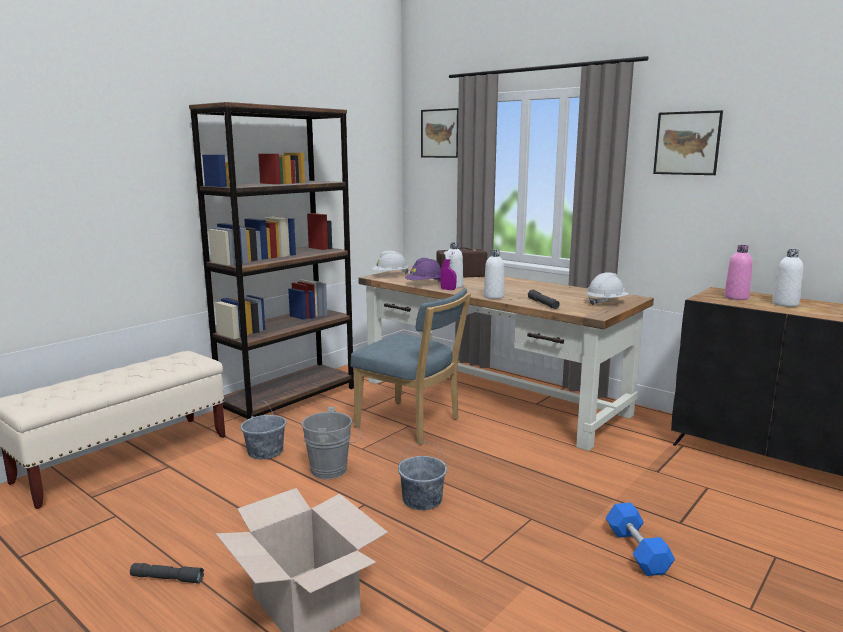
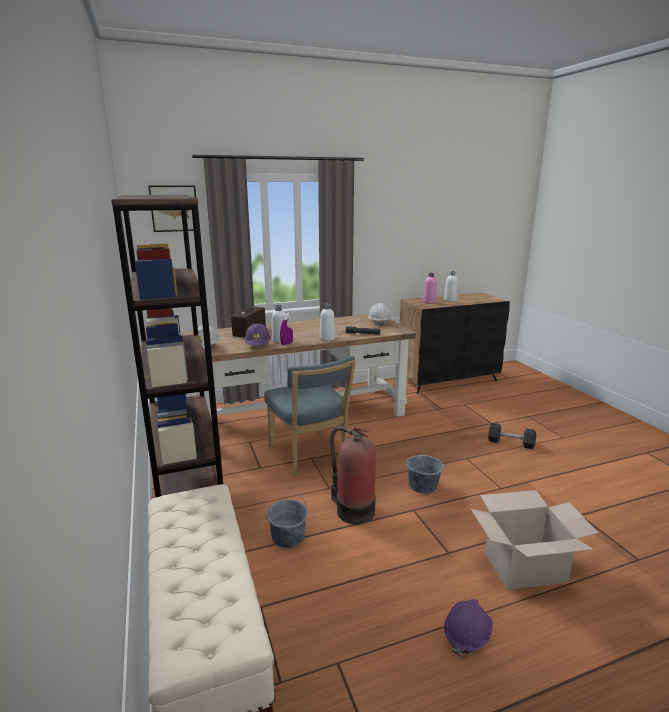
camera: 60 degrees left, 5 degrees up
grey flashlight [130,563,204,584] -> purple hard hat [444,599,493,657]
grey bucket [302,407,361,479] -> fire extinguisher [330,426,376,525]
blue chair [350,288,471,444] -> blue chair turned 90 degrees clockwise [264,356,356,476]
blue dumbbell [606,503,675,576] -> grey dumbbell [488,423,536,449]
picture [653,110,723,175] -> none

